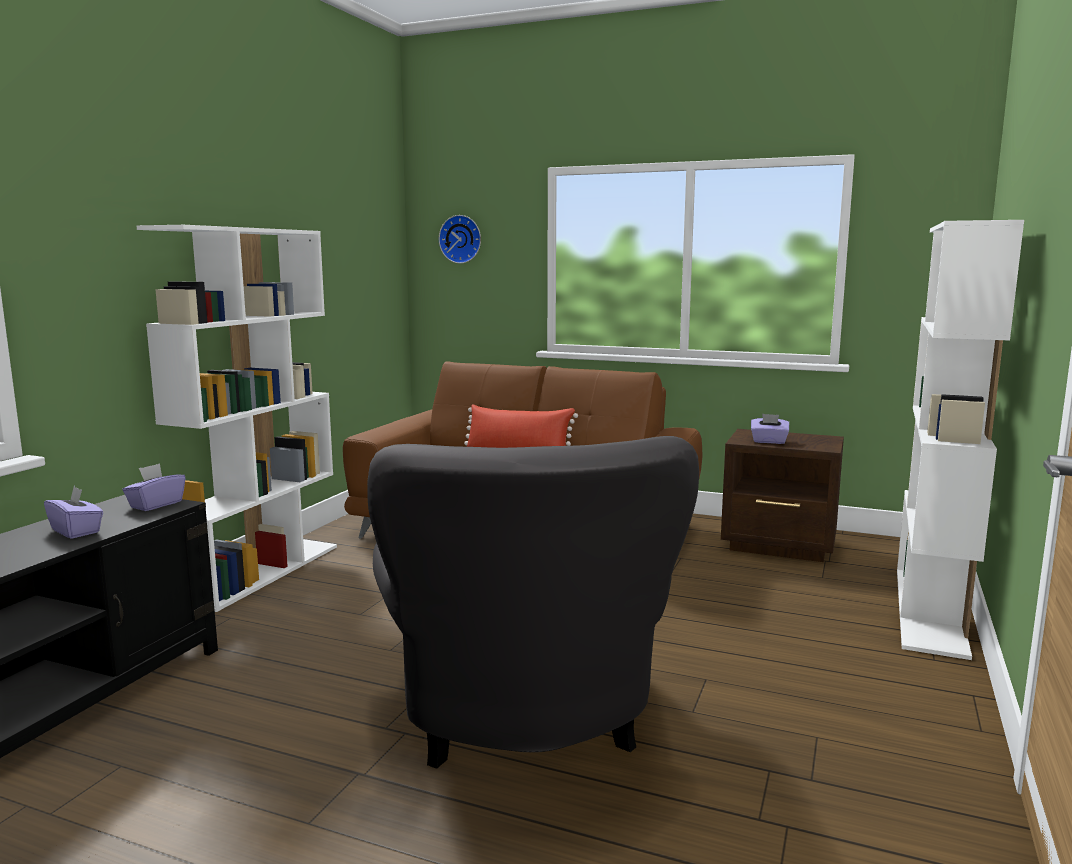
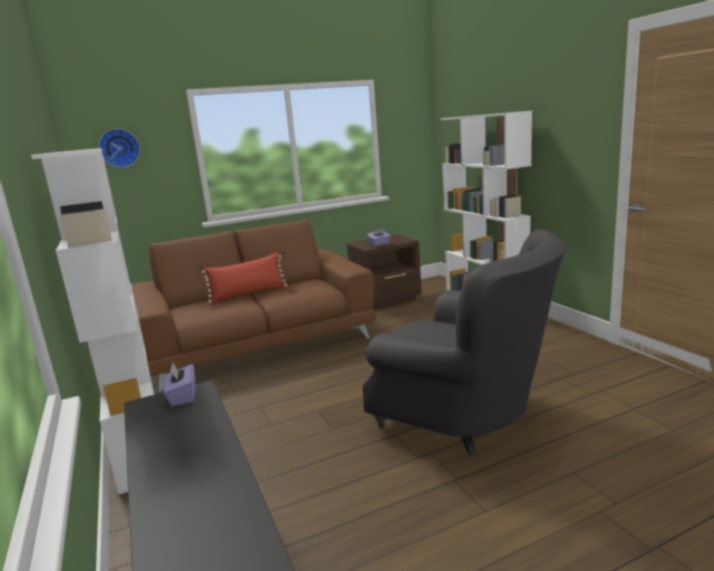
camera: 45 degrees left, 5 degrees up
purple tissue box [44,486,104,539] -> none

